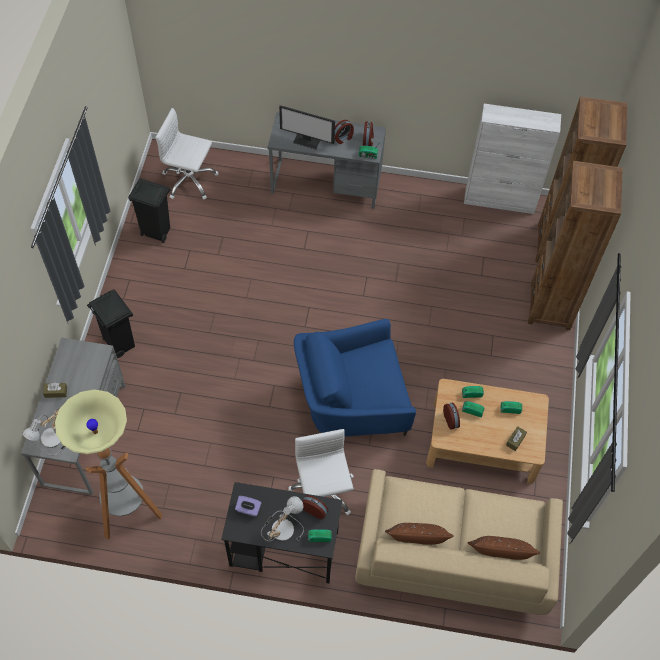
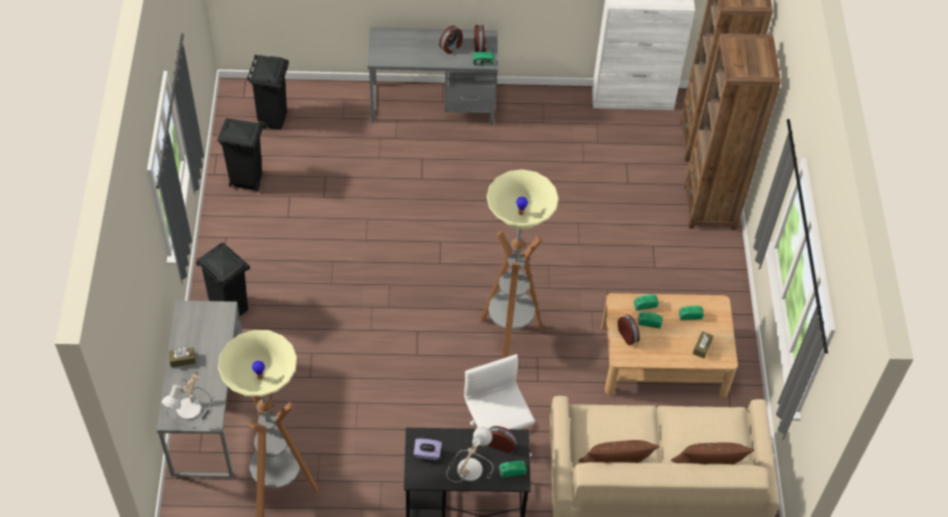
camera: 10 degrees left, 5 degrees down
white office chair [155,108,218,200] -> black trash can [247,55,289,130]
monitor [279,105,335,150] -> none
blue armchair [294,319,416,436] -> floor lamp [479,169,559,359]

